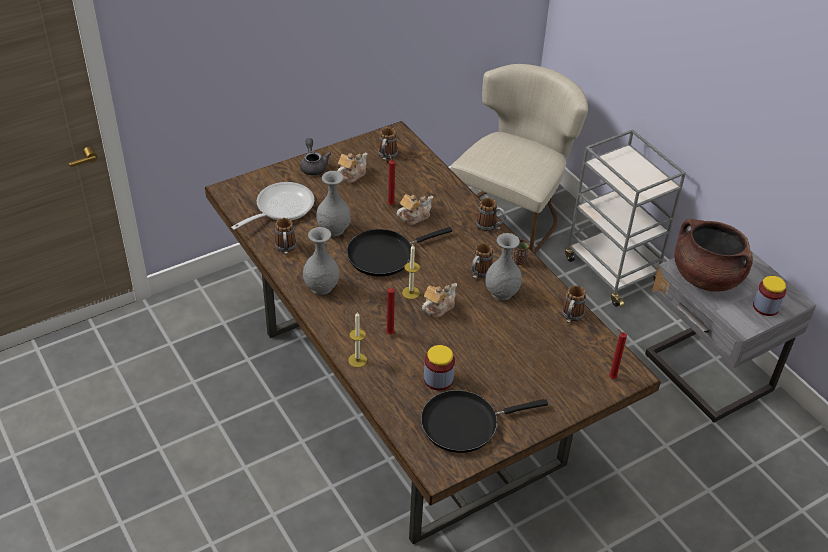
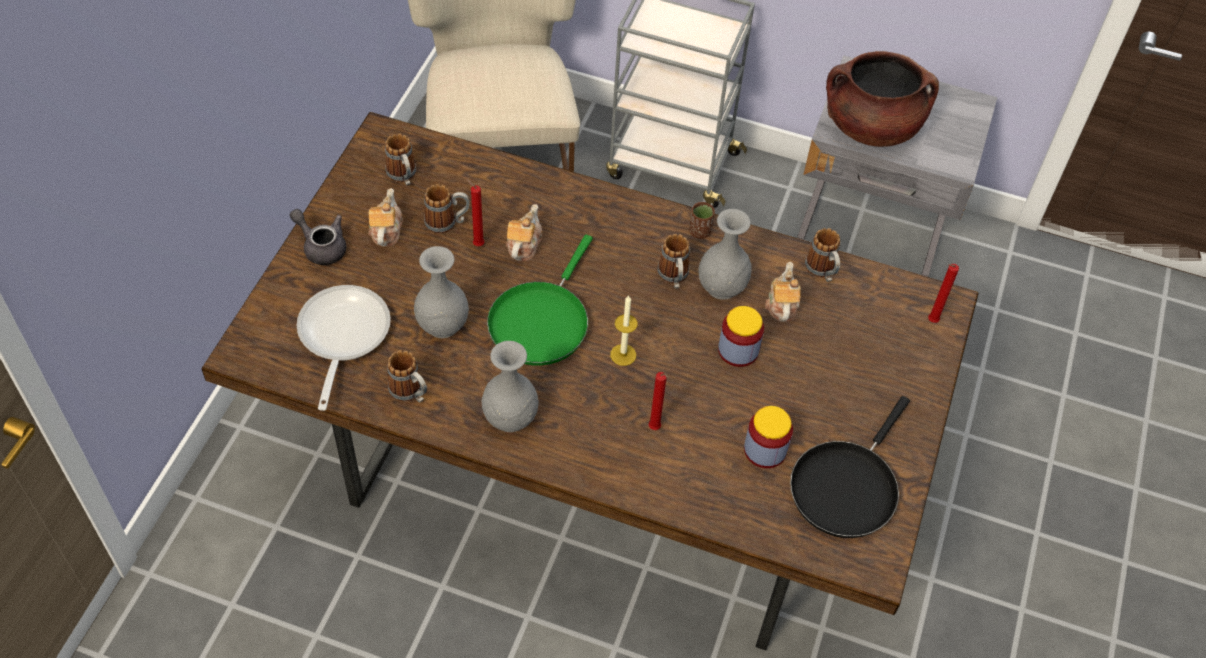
camera: 40 degrees left, 10 degrees up
black frying pan [347,227,452,277] -> green frying pan [487,235,593,365]
candle [348,312,367,368] -> none
teapot [422,283,457,318] -> teapot moved to [765,262,801,322]
mug [476,198,506,231] -> mug moved to [424,184,470,234]
jar [753,276,786,316] -> jar moved to [718,306,764,367]

